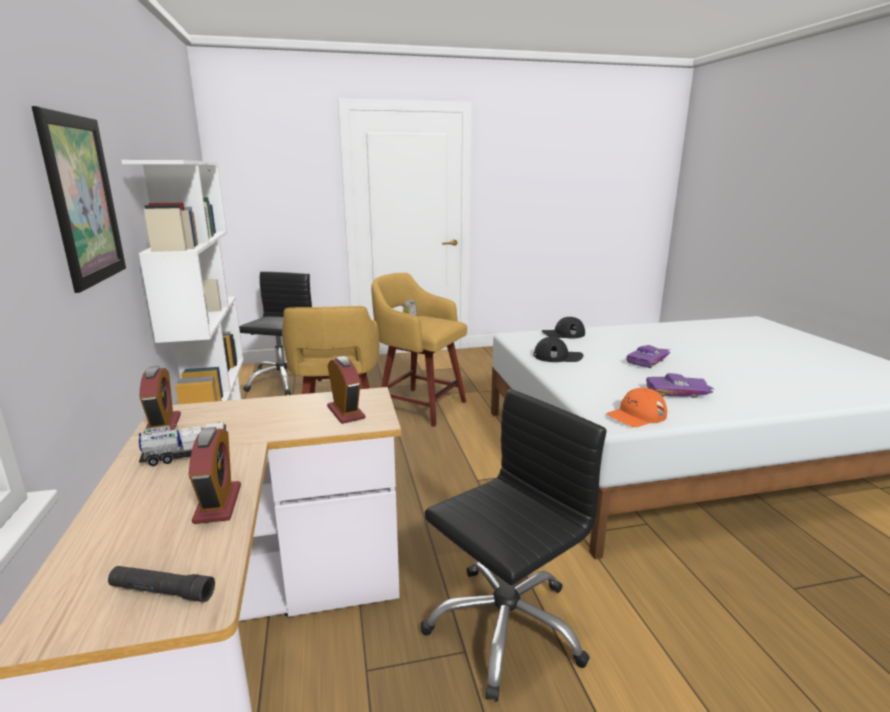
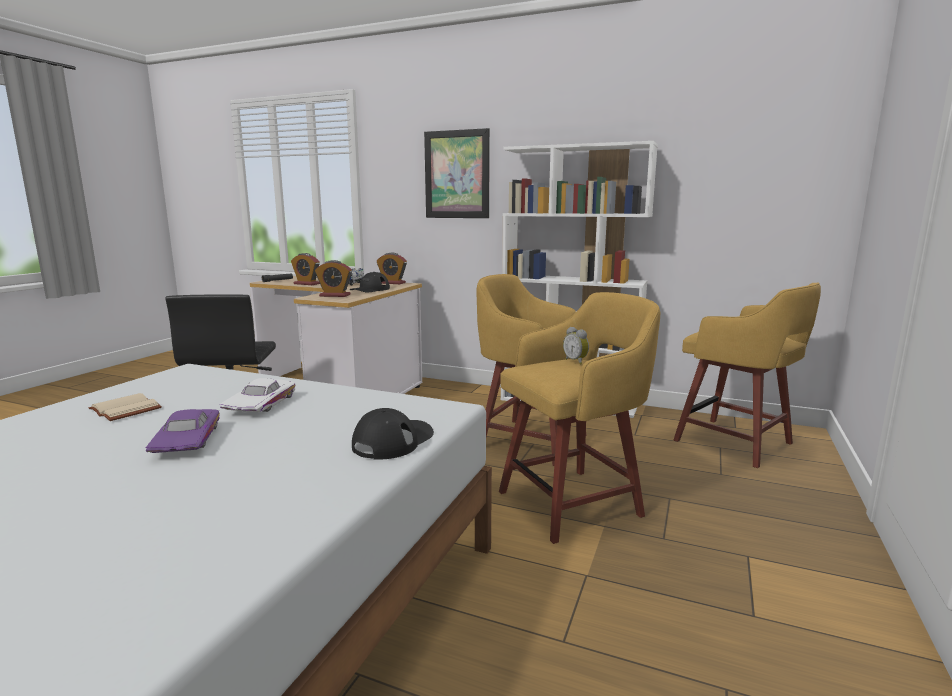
camera: 125 degrees right, 5 degrees down
black office chair [239,271,322,396] -> yellow stool [674,283,821,468]
black cap [534,337,584,362] -> black cap moved to [350,272,390,293]
orange cap [606,388,667,427] -> none
purple toy car [646,373,714,398] -> beige book [89,393,162,421]
none -> white toy car [219,378,296,412]

